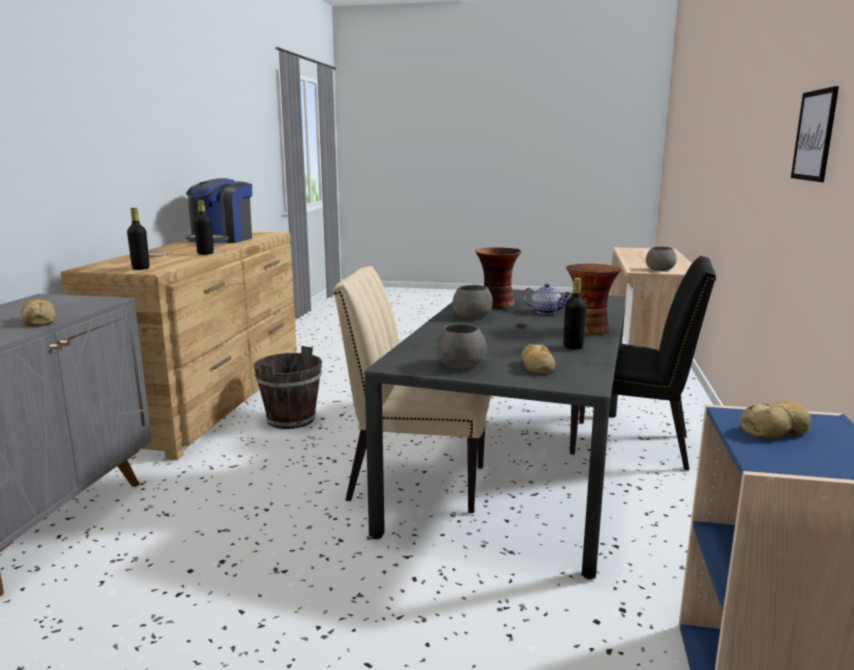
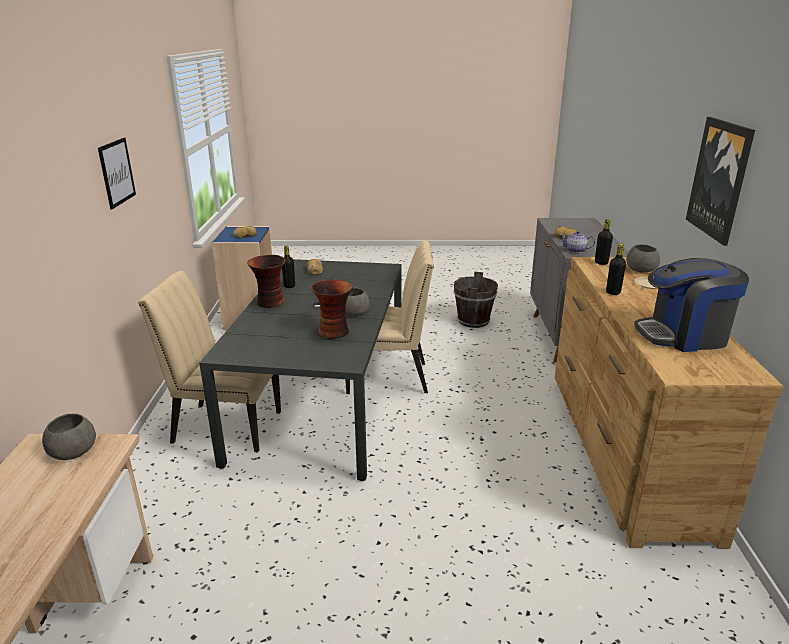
camera: 170 degrees right, 10 degrees up
coffee machine [186,178,252,243] -> coffee machine turned 105 degrees counterclockwise [634,258,749,352]
brown bucket [253,346,322,429] -> brown bucket moved to [453,272,498,328]
grey bowl [436,324,487,369] -> grey bowl moved to [626,244,660,272]
teapot [523,283,571,314] -> teapot moved to [560,231,595,253]
black chair [570,256,716,470] -> beige chair [138,271,281,452]
none -> picture [686,117,755,246]

